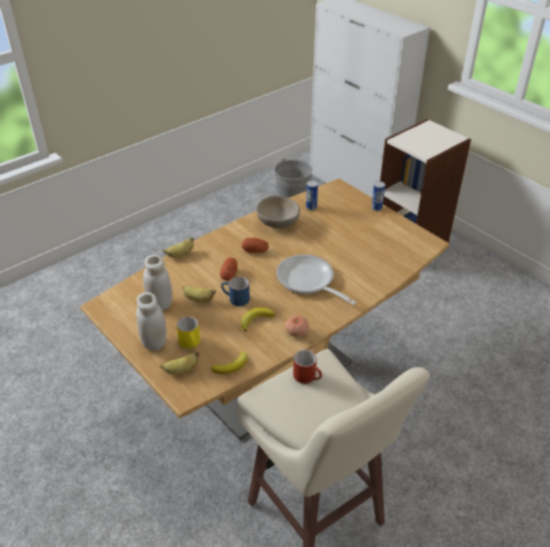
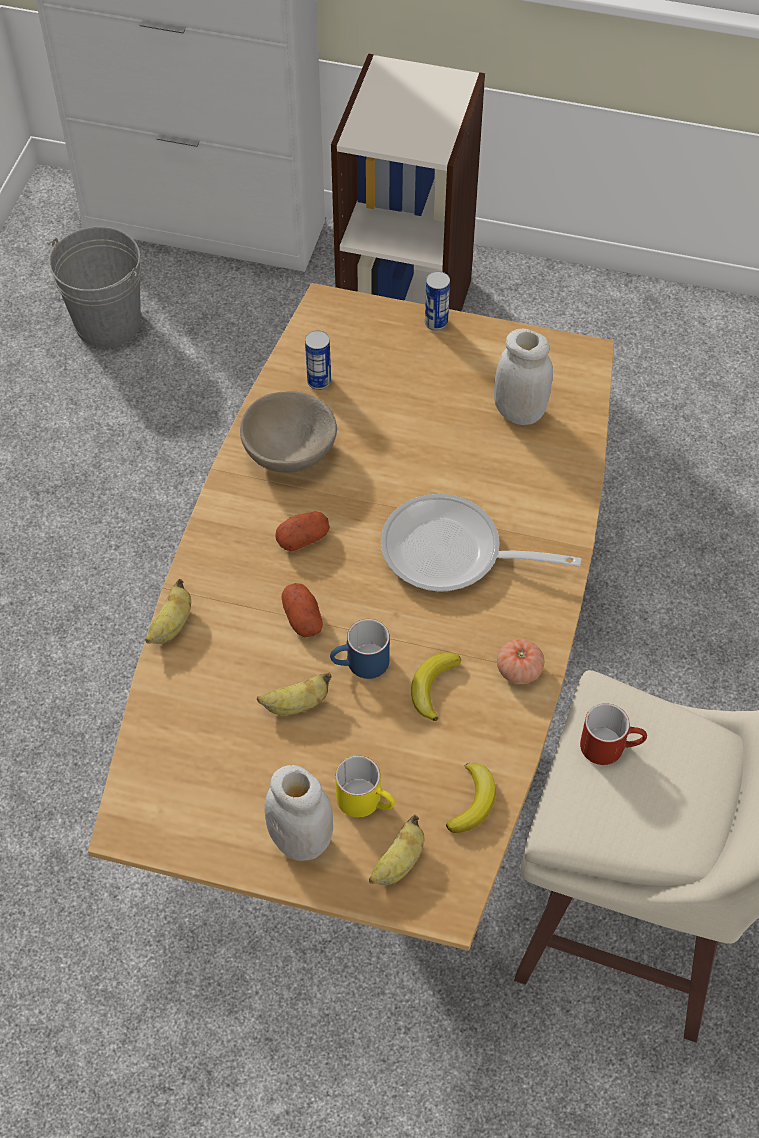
camera: 35 degrees left, 15 degrees up
white jar [143,255,172,311] -> white jar moved to [494,329,553,425]

